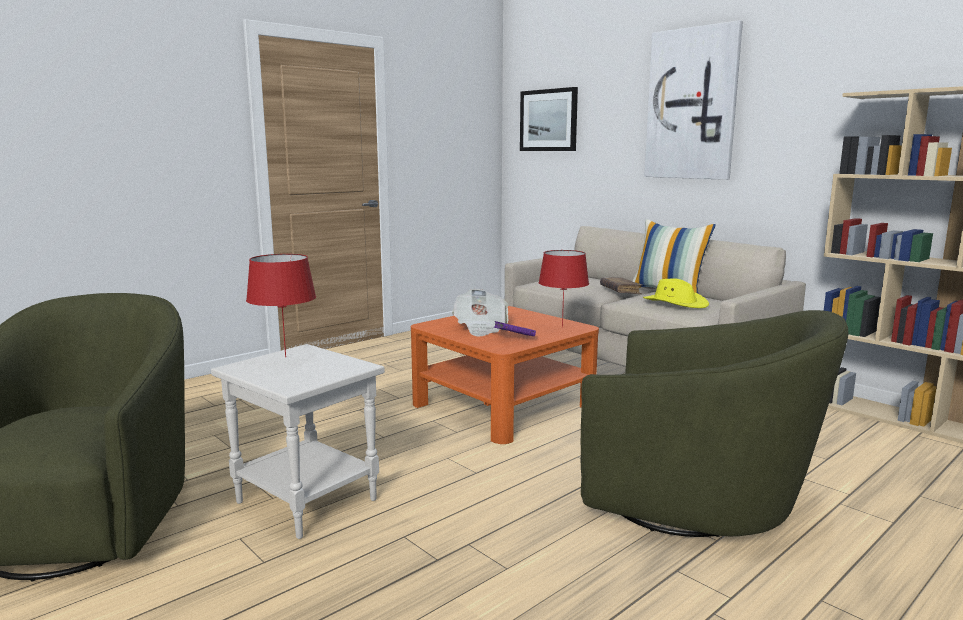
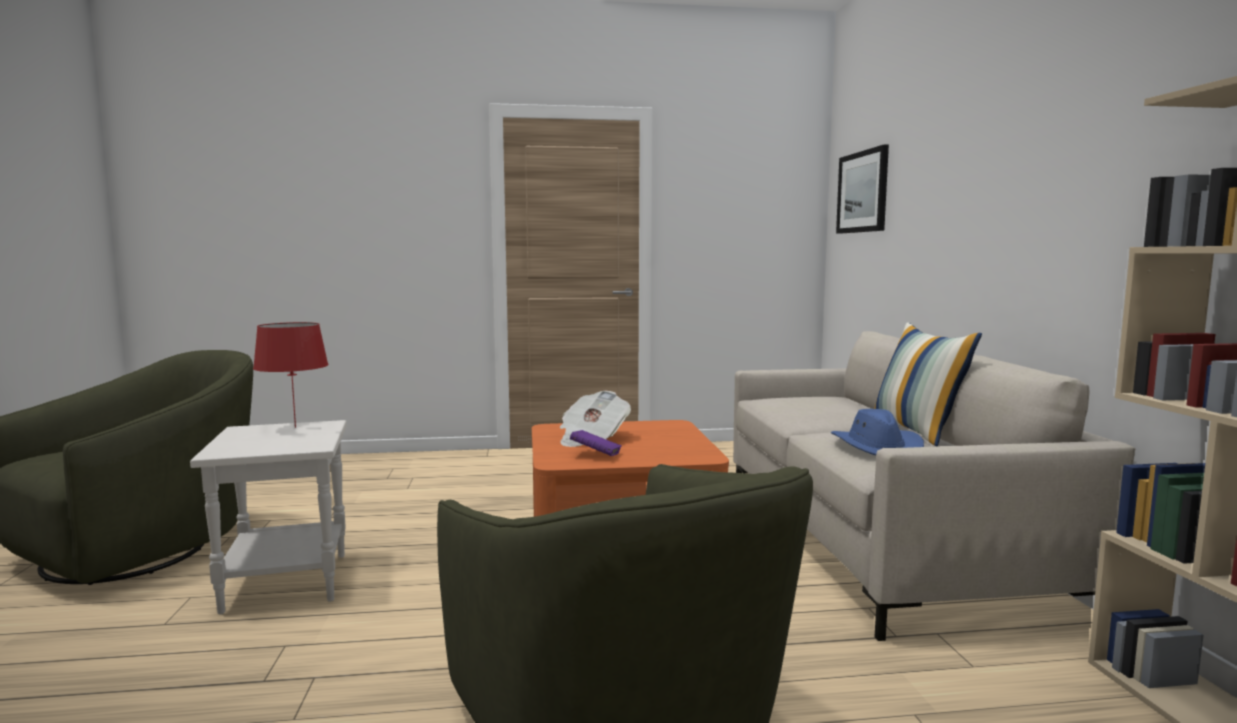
camera: 35 degrees right, 5 degrees down
red table lamp [539,250,589,328] -> none
brown book [600,277,642,294] -> none
yellow hat [643,279,709,308] -> blue hat [831,409,924,455]
picture [644,20,743,180] -> none

